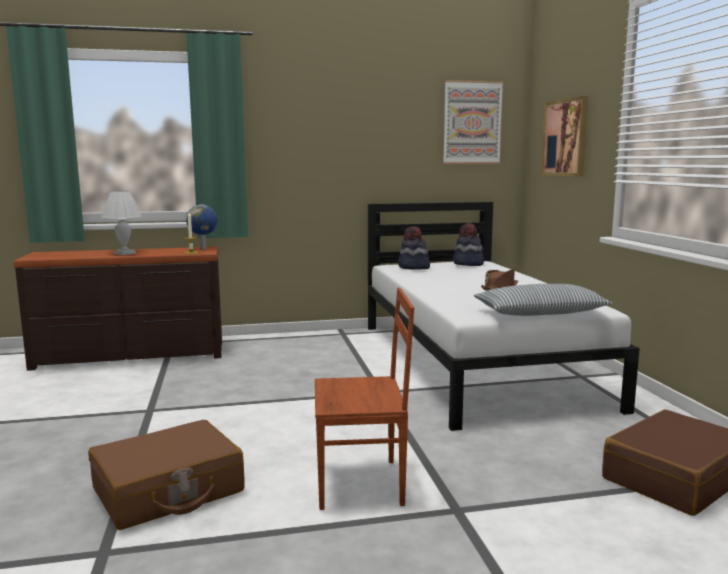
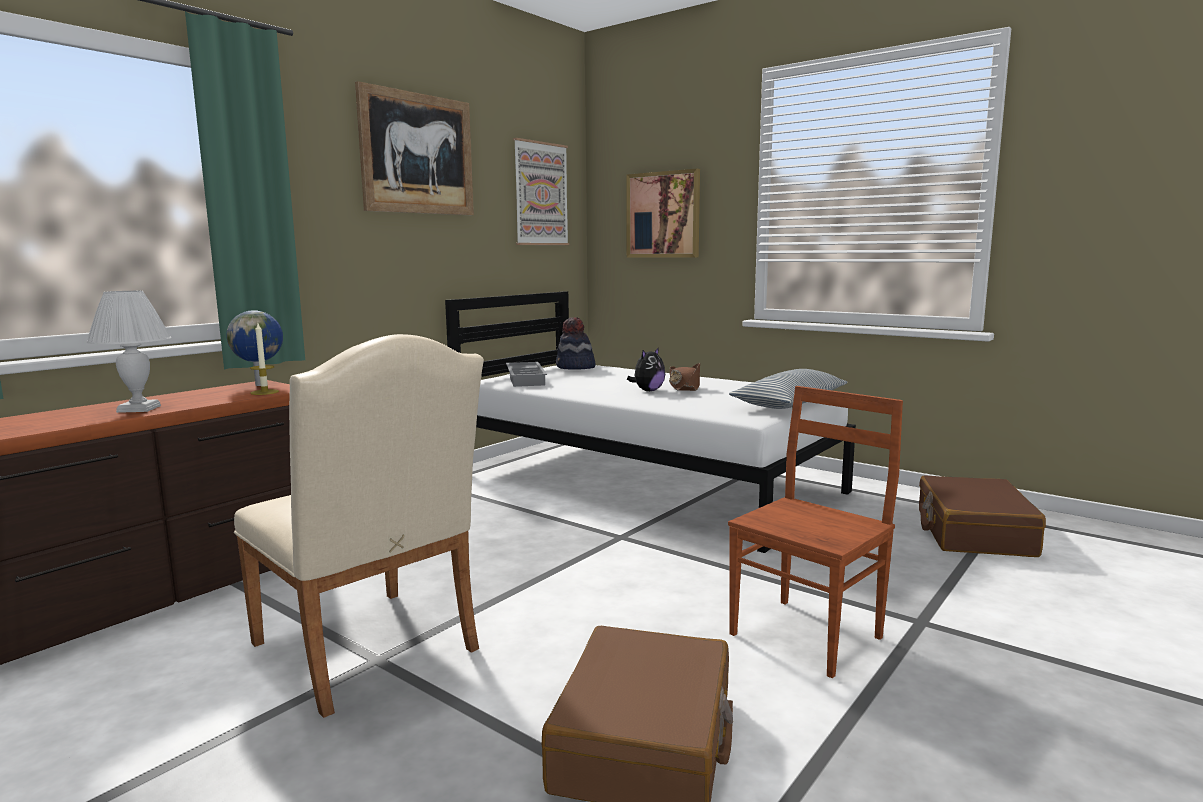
camera: 40 degrees left, 0 degrees up
hat [398,226,430,270] -> grey tray [506,362,547,387]
none -> beige chair [234,334,484,718]
none -> picture [355,81,474,215]
none -> plush toy [627,347,665,391]

